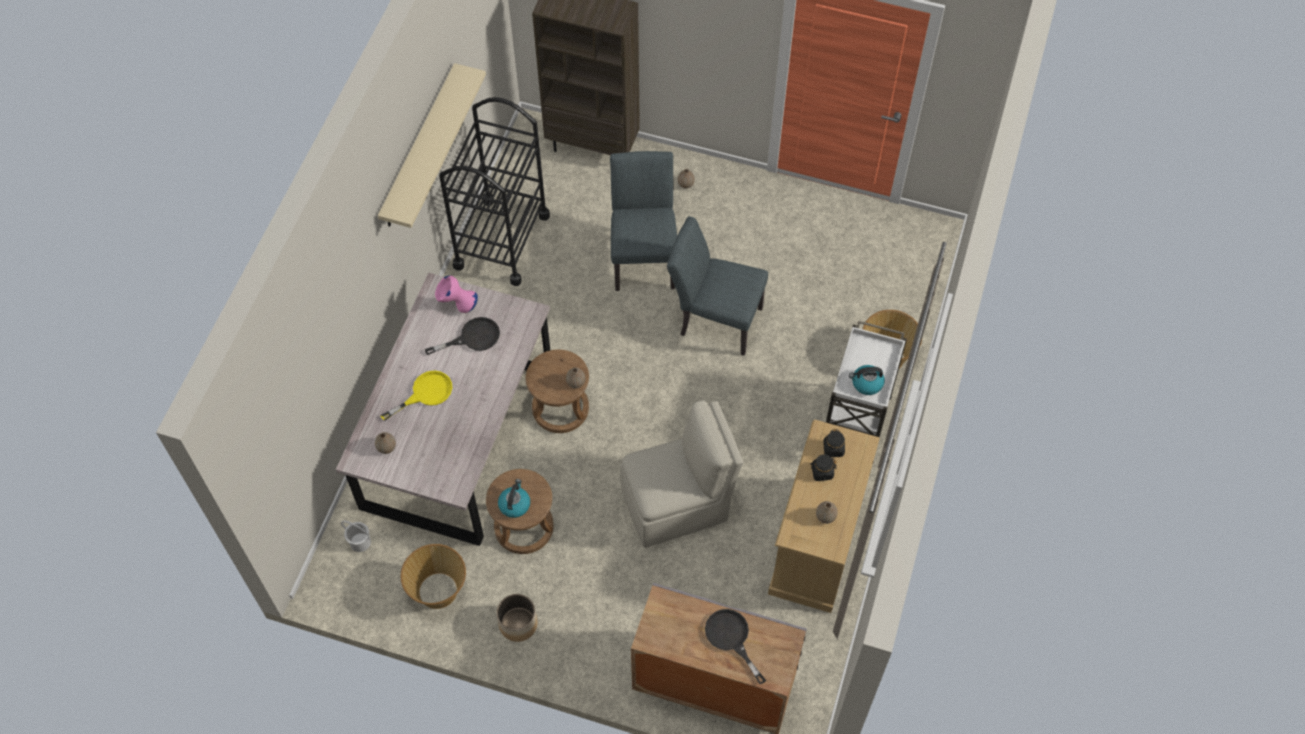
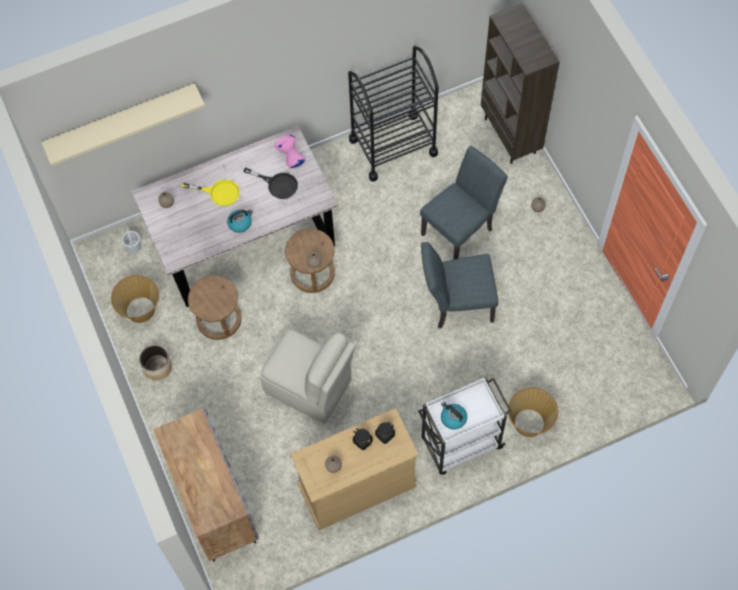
camera: 50 degrees right, 5 degrees up
beige shelf [378,63,486,228] -> beige shelf moved to [41,83,205,166]
kettle [498,479,530,518] -> kettle moved to [227,209,253,233]
grey chair [667,216,768,356] -> grey chair turned 75 degrees counterclockwise [421,242,498,328]
black frying pan [705,609,766,684] -> none

